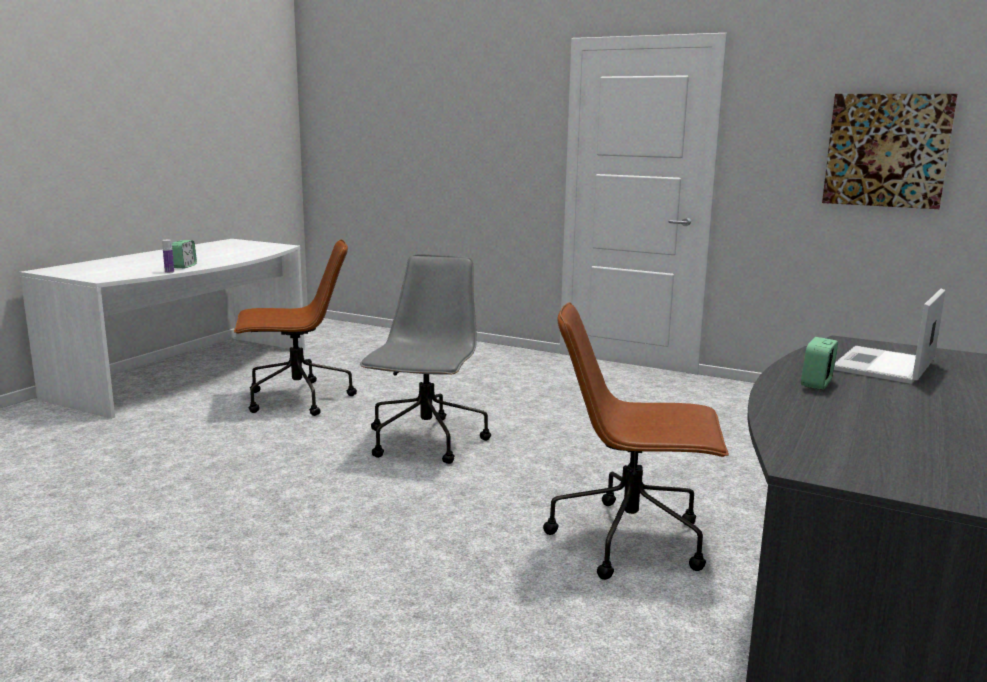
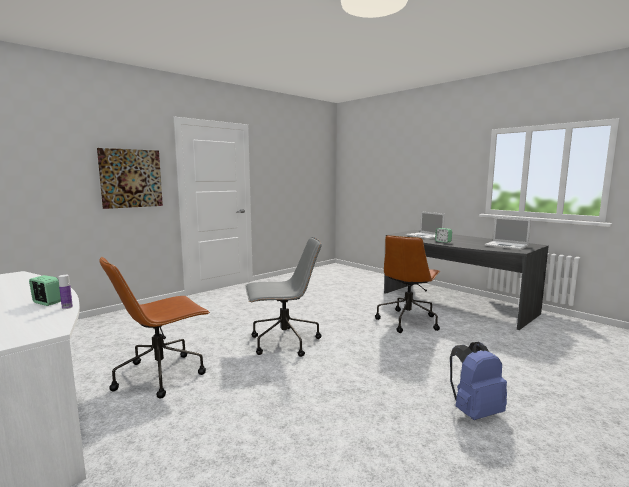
camera: 70 degrees left, 5 degrees down
brown office chair [234,239,357,416] -> brown office chair turned 135 degrees counterclockwise [99,256,210,399]
grey office chair [360,254,491,464] -> grey office chair turned 135 degrees clockwise [245,237,322,357]
picture [822,94,957,209] -> picture moved to [97,148,163,209]
none -> blue backpack [450,342,507,420]
none -> laptop [485,217,531,250]

